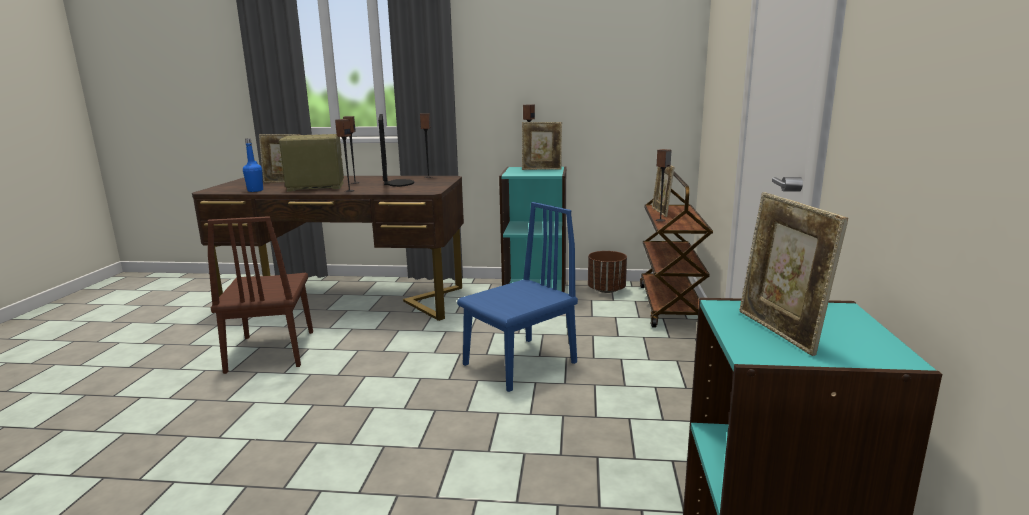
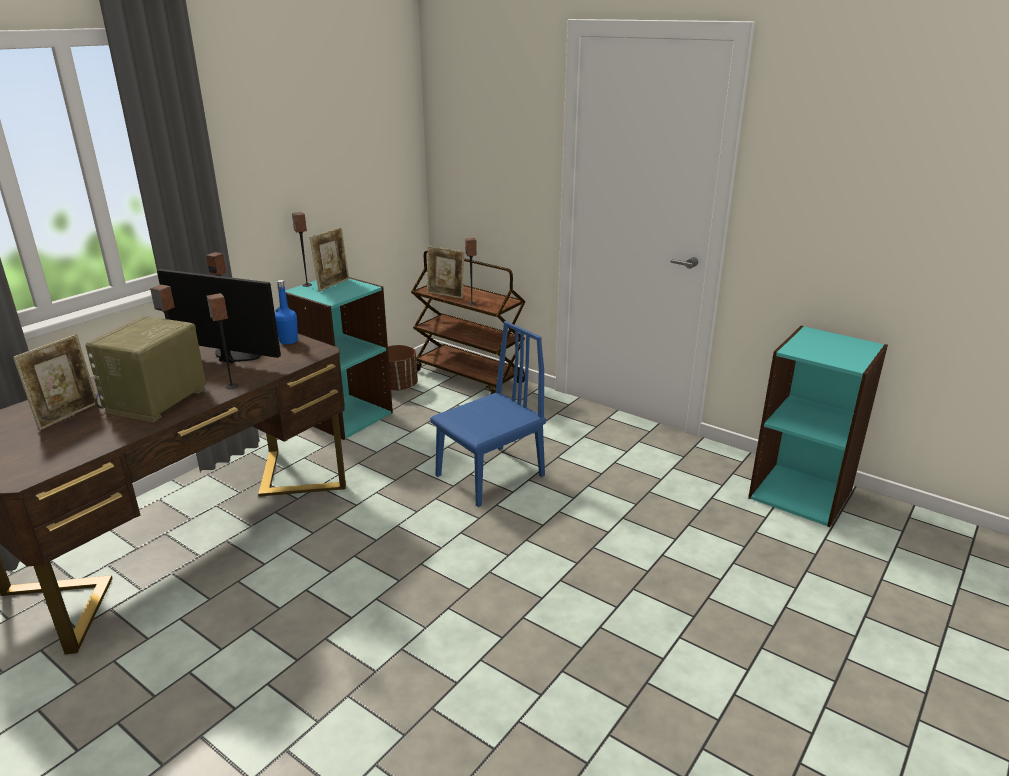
camera: 60 degrees left, 10 degrees up
brown chair [207,216,313,374] -> none
blue bottle [243,138,263,192] -> blue bottle moved to [275,280,298,344]
blue chair [457,202,578,392] -> blue chair turned 60 degrees clockwise [430,321,546,507]
picture frame [739,192,848,356] -> none

